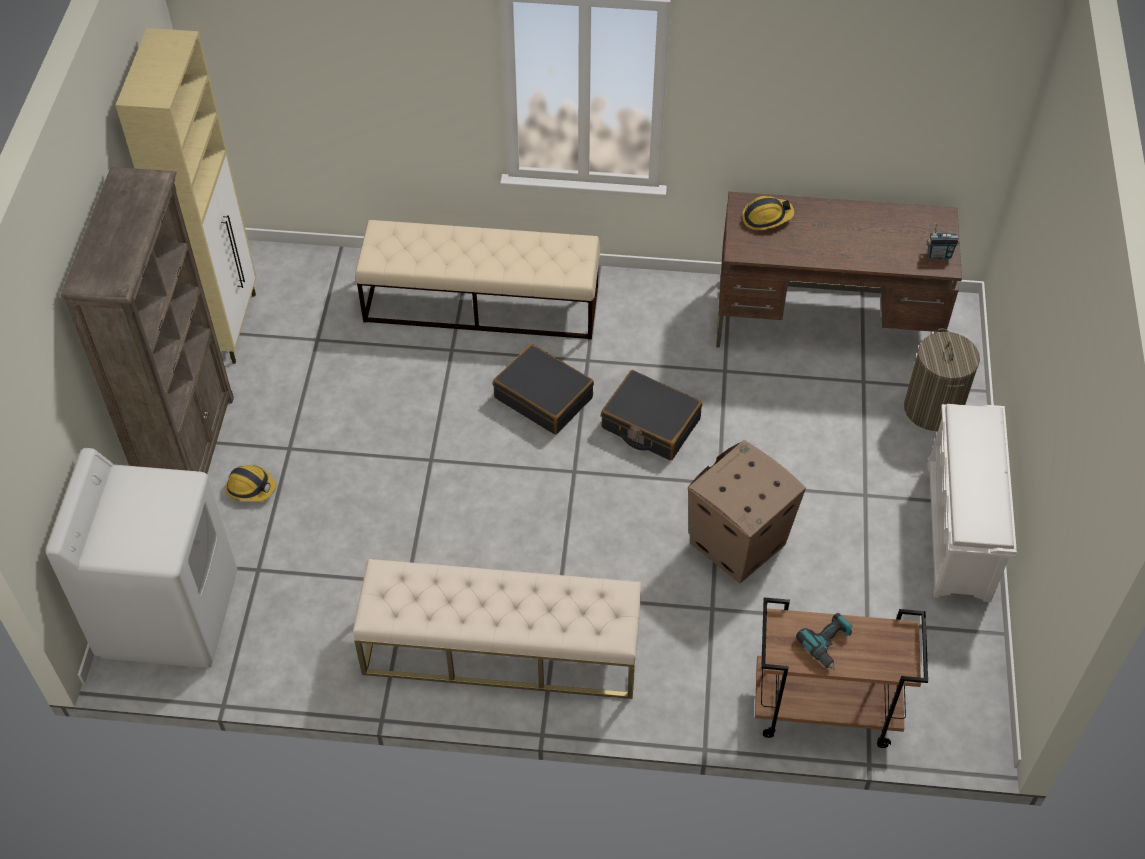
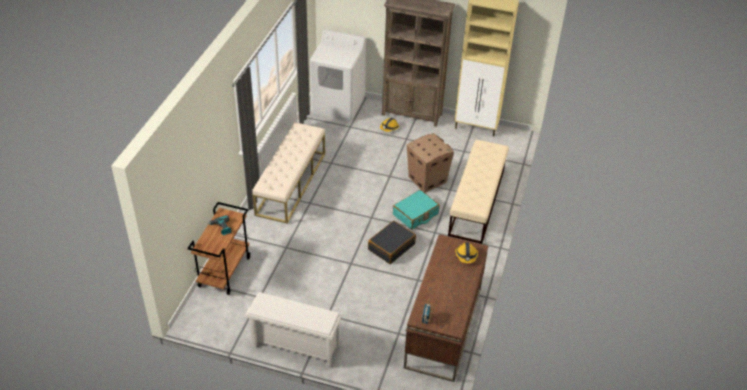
camera: 100 degrees right, 10 degrees down
black suitcase [493,344,594,435] -> turquoise suitcase [393,190,439,230]
cardboard box [688,440,806,583] -> cardboard box moved to [407,133,454,193]
laundry basket [904,328,980,431] -> none

